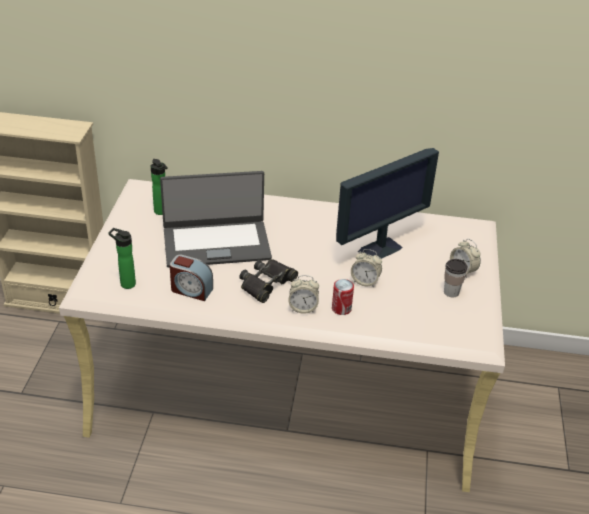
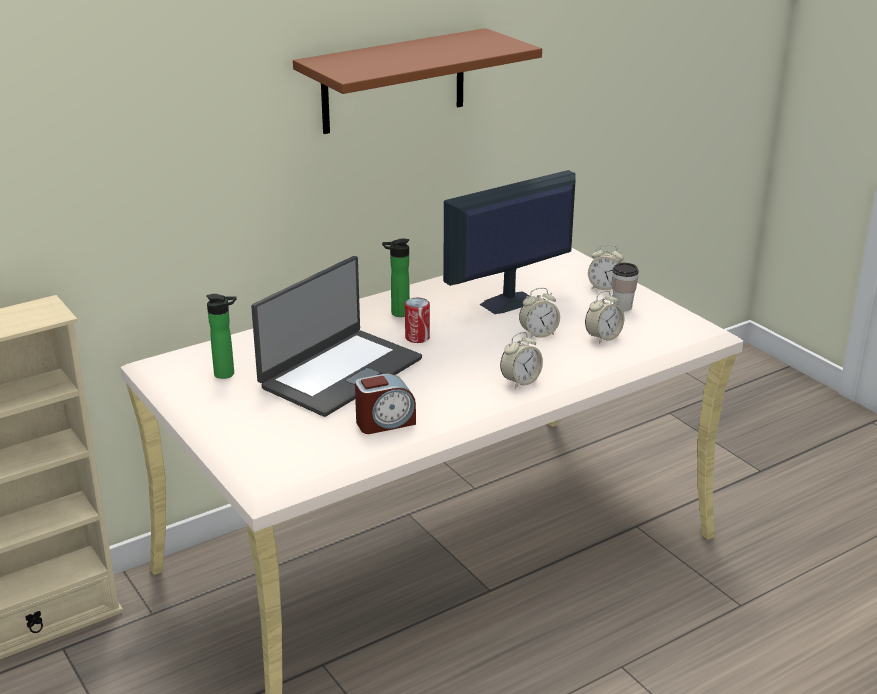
camera: 40 degrees left, 10 degrees down
bottle [108,228,136,289] -> bottle moved to [382,238,410,317]
black binoculars [239,259,298,303] -> none
can [332,279,354,315] -> can moved to [405,298,430,343]
monitor [336,148,439,259] -> monitor turned 135 degrees counterclockwise [443,170,576,314]
none -> brown shelf [293,28,542,134]
none -> alarm clock [585,291,624,344]

